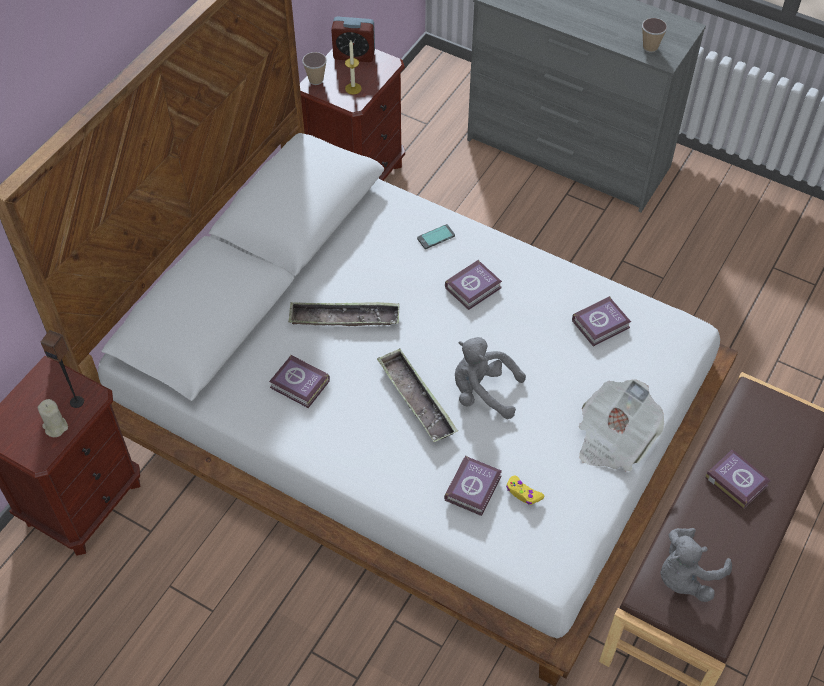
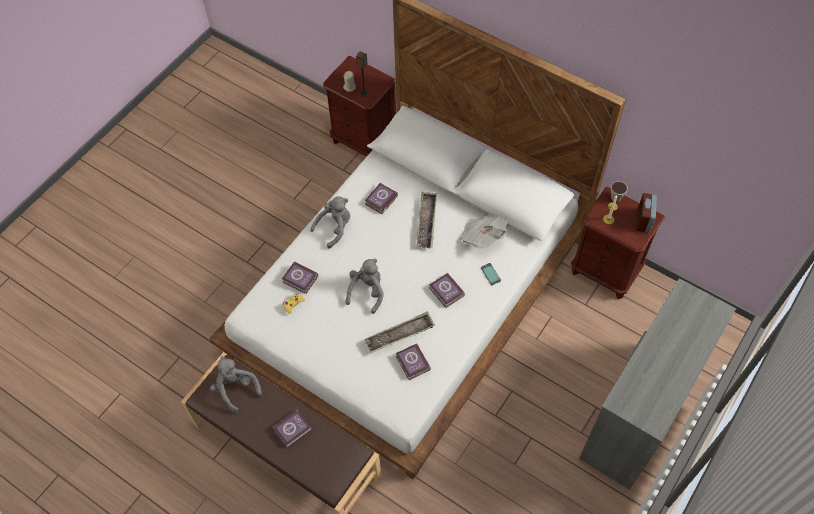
camera: 95 degrees right, 5 degrees up
tray [377,349,458,442] -> tray moved to [364,312,435,354]
newspaper [579,379,664,471] -> newspaper moved to [459,216,508,248]
cup [642,18,667,53] -> none
none -> grey plush toy [310,197,350,248]

